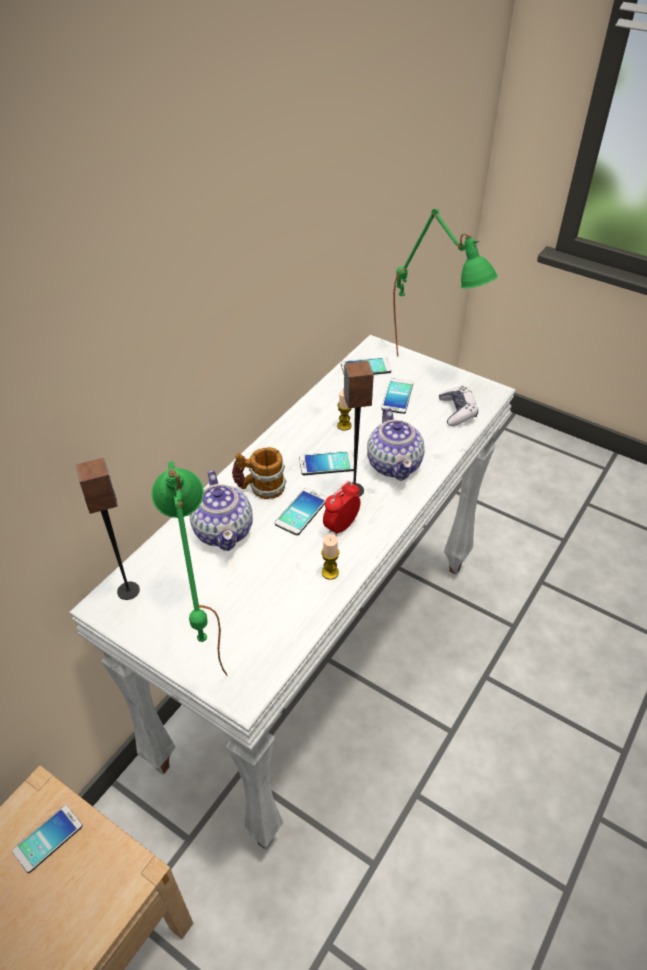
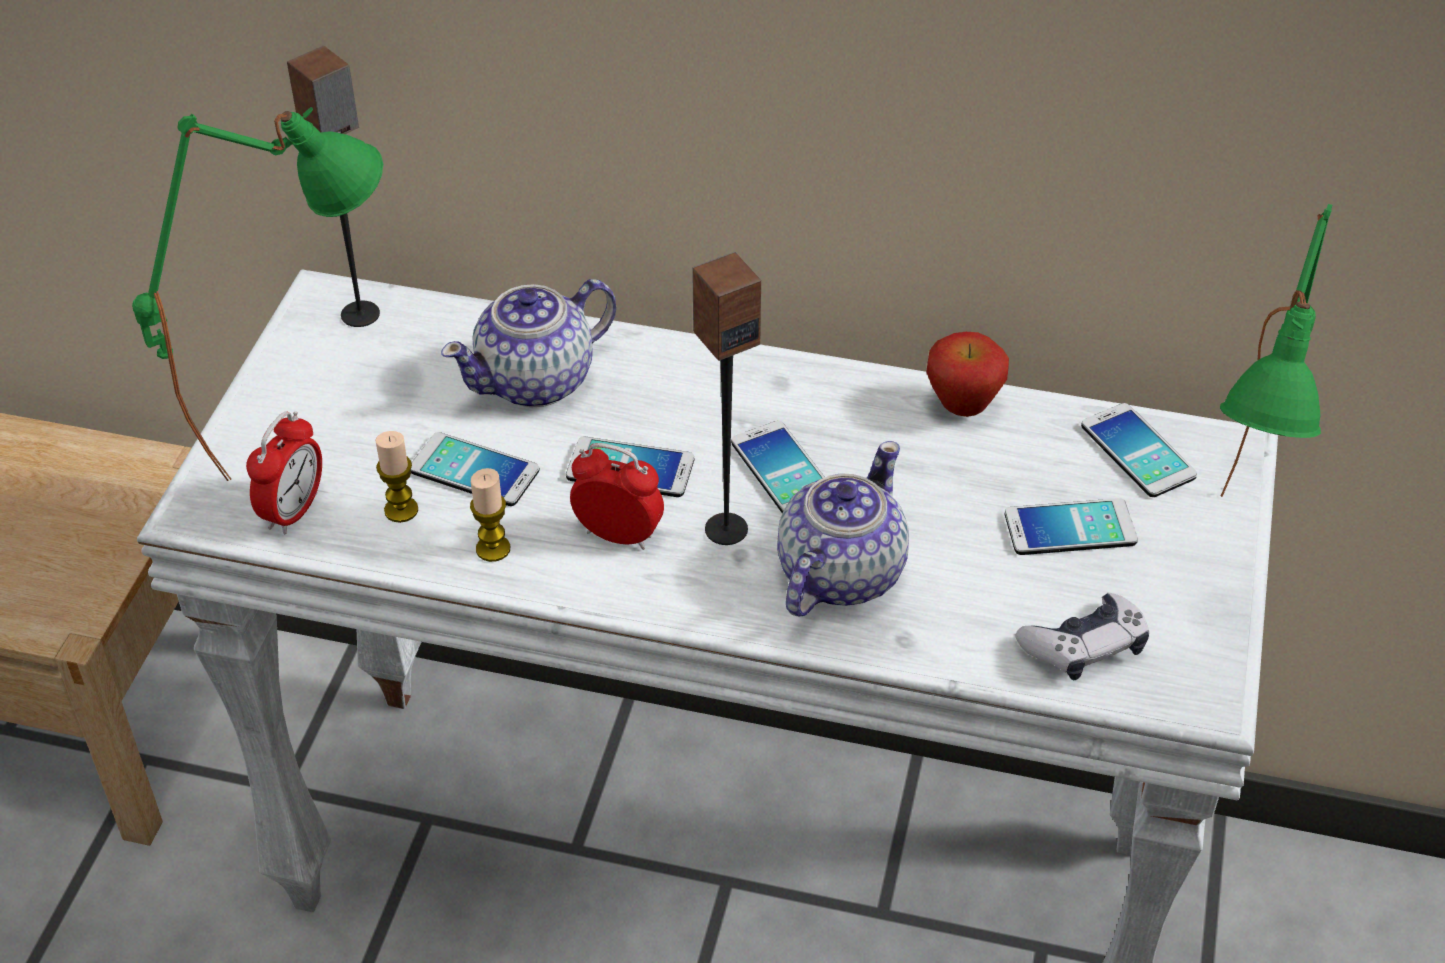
camera: 70 degrees right, 0 degrees up
phone [12,805,82,873] -> phone moved to [411,432,540,506]
mug [232,447,286,499] -> none
candle [337,390,352,430] -> candle moved to [375,431,418,523]
teapot [367,408,425,481] -> teapot turned 150 degrees clockwise [777,441,909,616]
none -> alarm clock [246,411,322,534]
none -> apple [926,332,1009,417]

